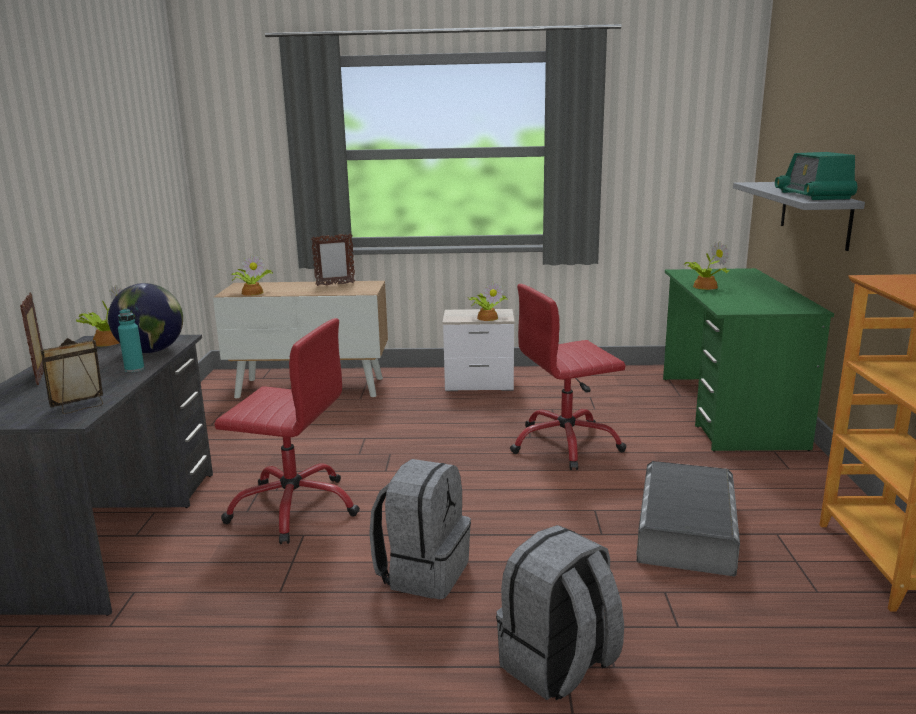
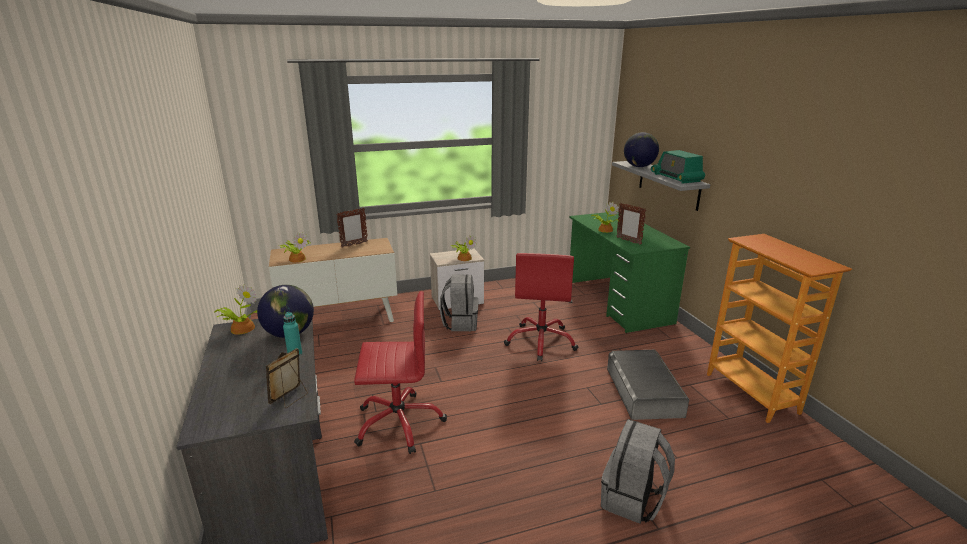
camera: 20 degrees left, 5 degrees up
picture frame [20,292,44,385] -> picture frame moved to [617,203,646,245]
grey backpack [369,459,471,599] -> grey backpack moved to [440,274,479,331]
red office chair [510,284,626,470] -> red office chair turned 45 degrees counterclockwise [504,253,578,361]
none -> globe [624,132,659,167]

